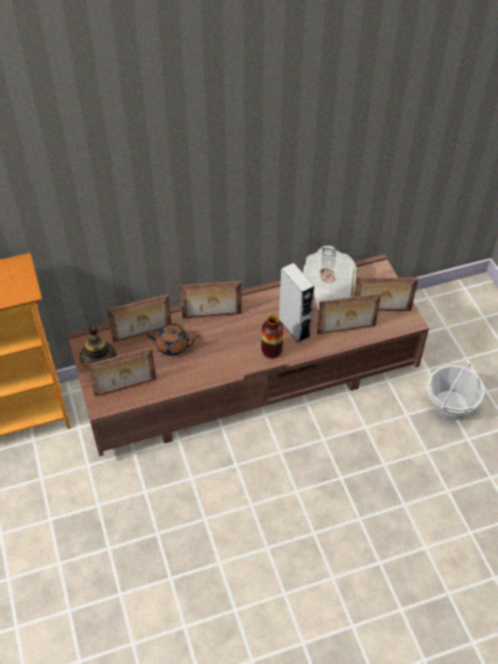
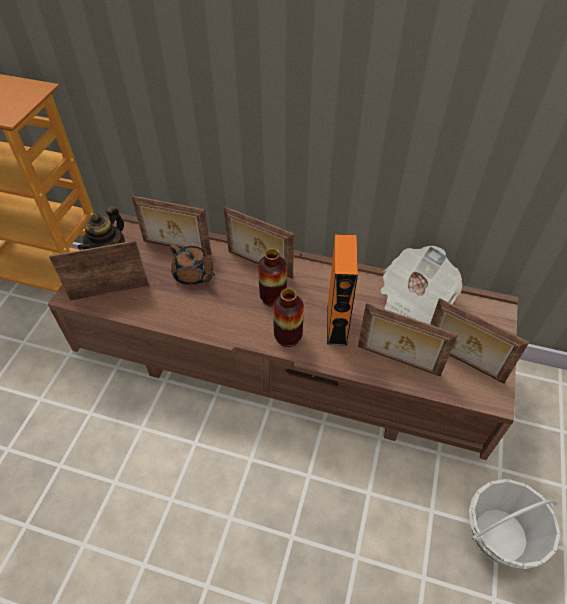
camera: 35 degrees right, 0 degrees up
picture frame [87,347,156,396] -> picture frame turned 150 degrees clockwise [49,240,149,301]
grey speaker [279,263,314,343] -> orange speaker [327,234,358,346]
none -> vase [258,249,287,307]

